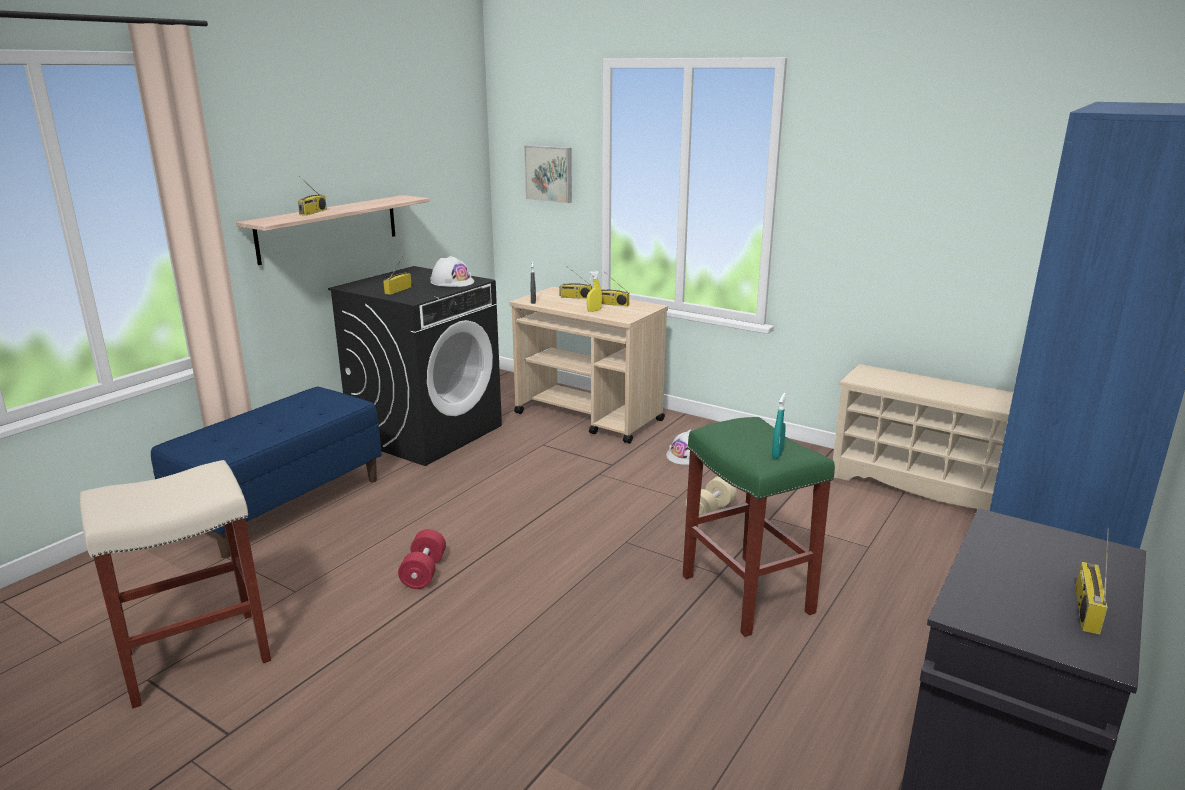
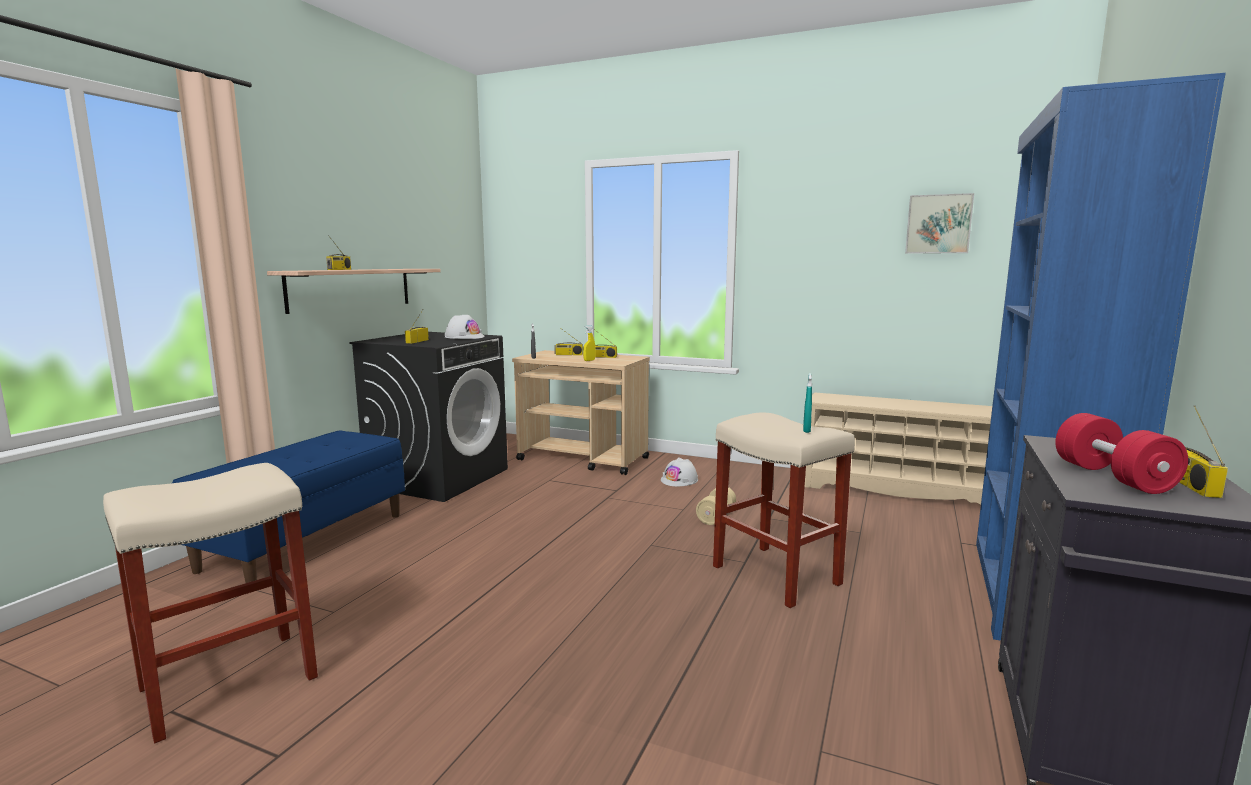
camera: 10 degrees left, 10 degrees down
red dumbbell [398,529,446,589] -> red dumbbell moved to [1055,413,1188,494]
picture [524,145,572,203] -> picture moved to [905,193,974,254]
green stool [683,417,835,637] -> beige stool [713,413,855,608]

